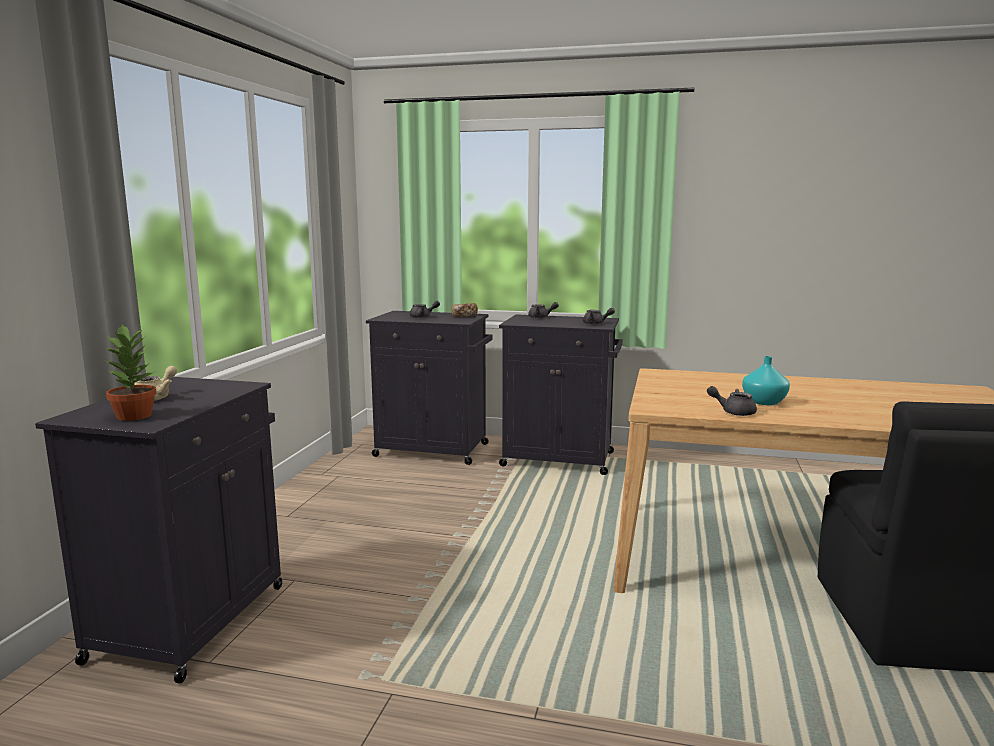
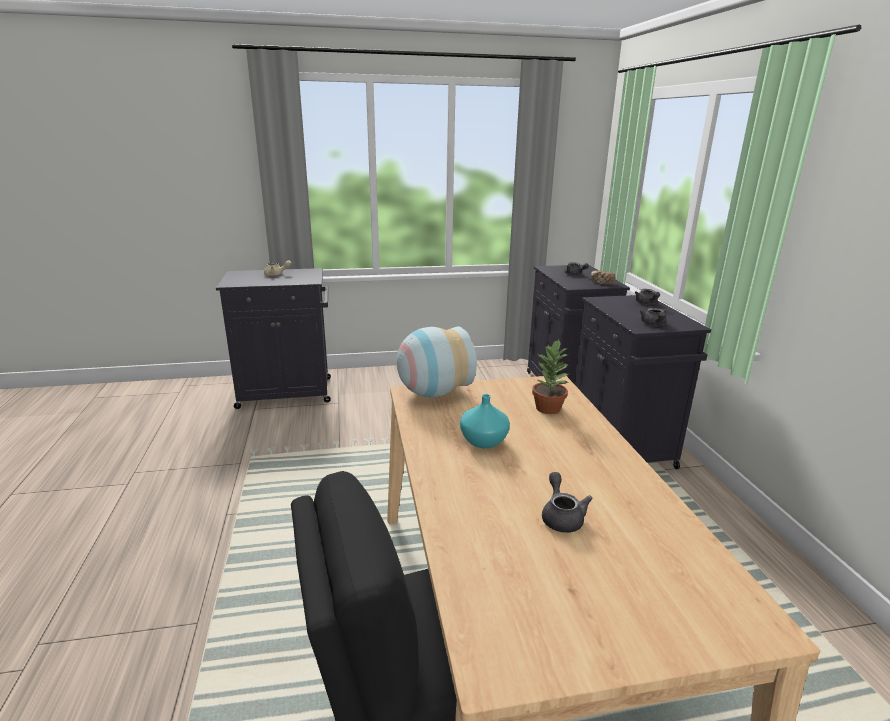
camera: 65 degrees right, 10 degrees up
potted plant [106,324,156,421] -> potted plant moved to [532,340,569,414]
grey teapot [707,386,757,416] -> grey teapot moved to [542,472,593,533]
none -> vase [397,326,477,397]

